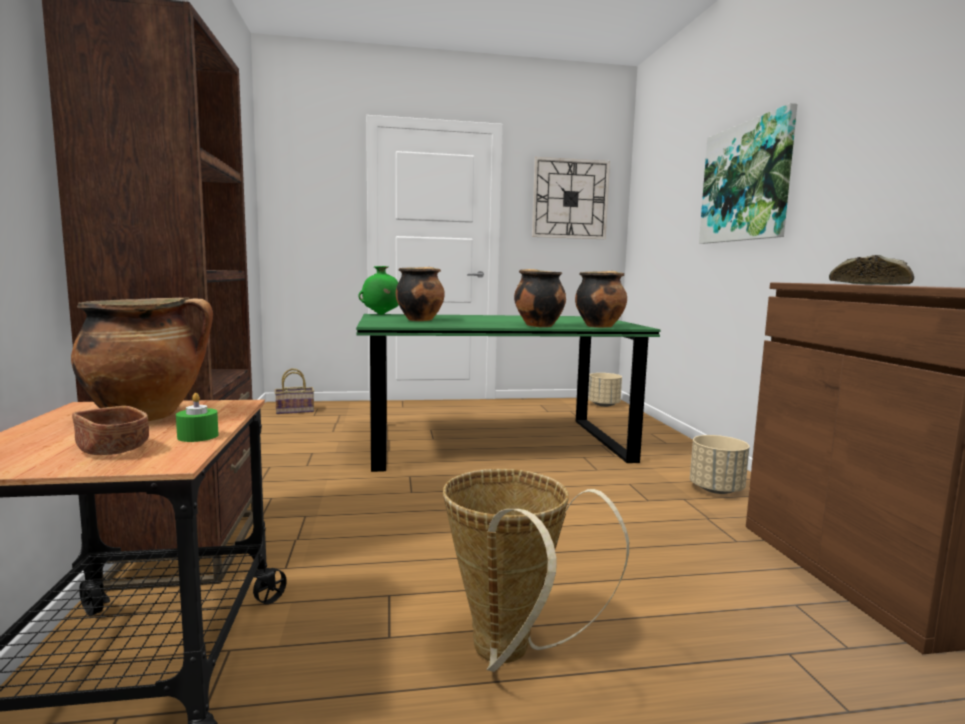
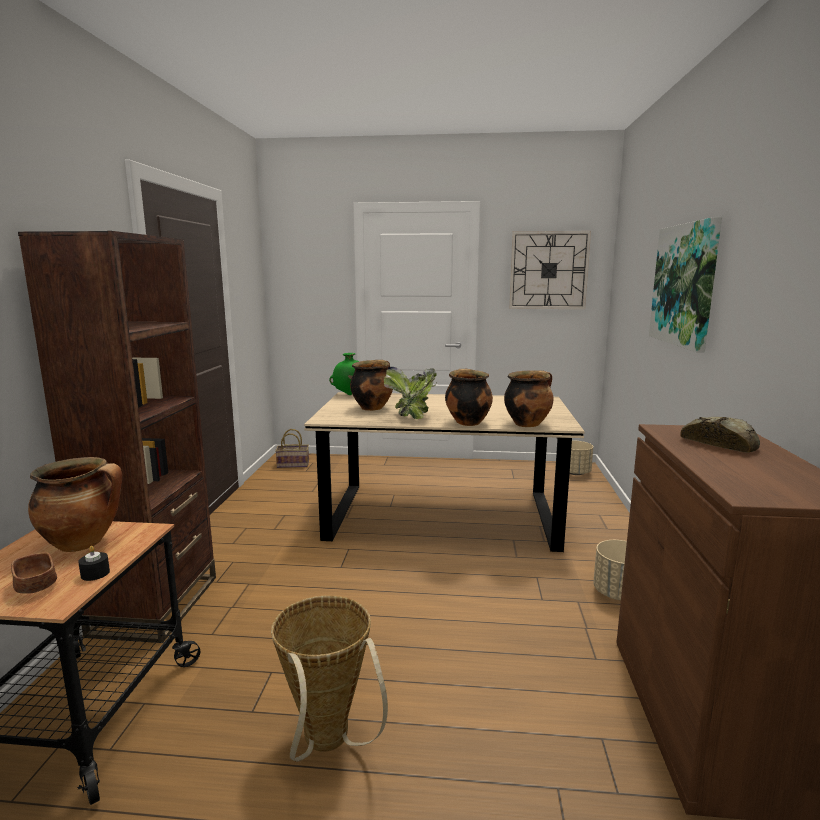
camera: 15 degrees right, 5 degrees up
green candle [176,393,219,442] -> black candle [78,546,110,581]
green dining table [356,314,660,472] -> beige dining table [304,392,585,552]
none -> potted plant [384,366,437,419]

